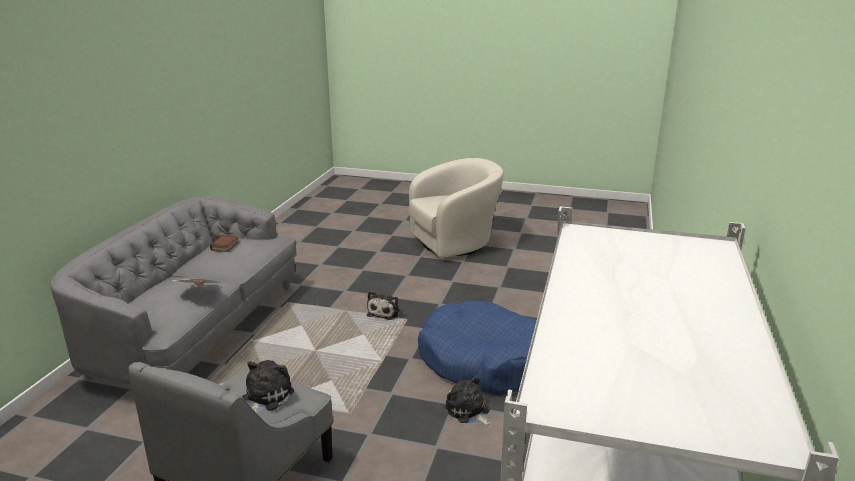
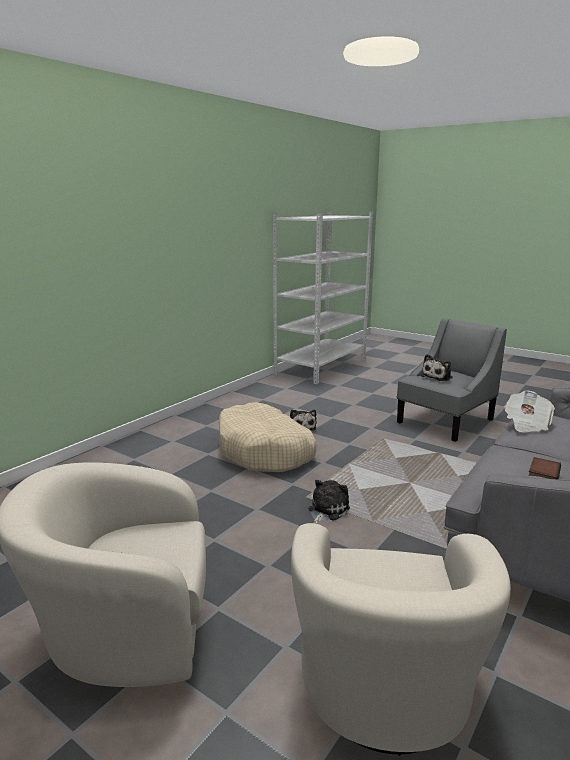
camera: 160 degrees left, 5 degrees down
blue dog bed [418,301,536,395] -> beige dog bed [219,402,316,472]
none -> beige armchair [291,523,511,756]

